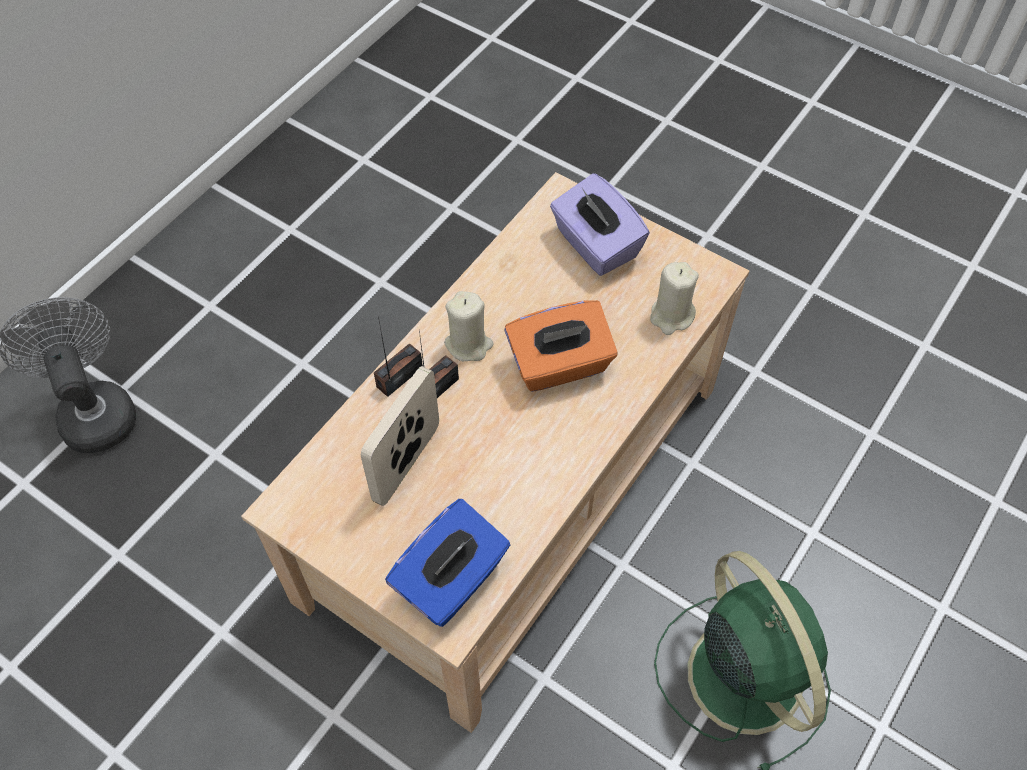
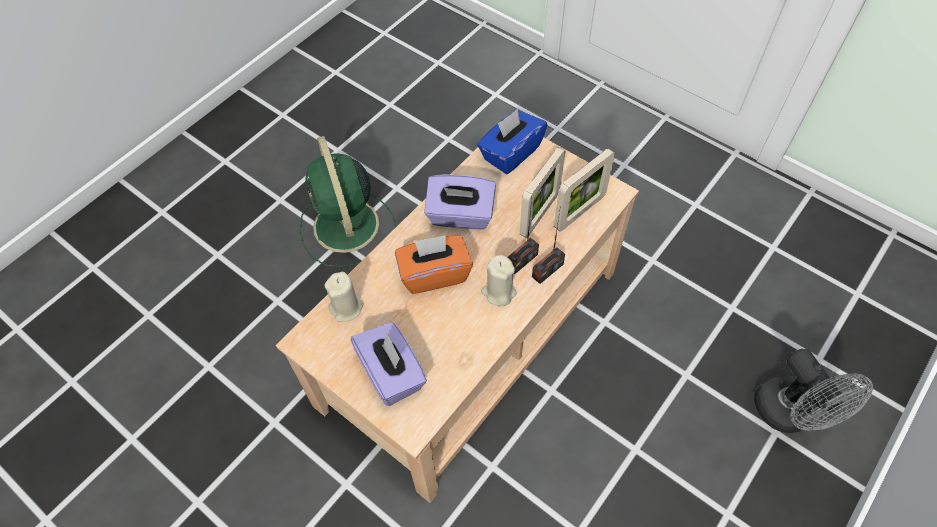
camera: 175 degrees left, 0 degrees up
none -> purple tissue box [424,175,496,229]
none -> picture frame [554,149,615,231]

